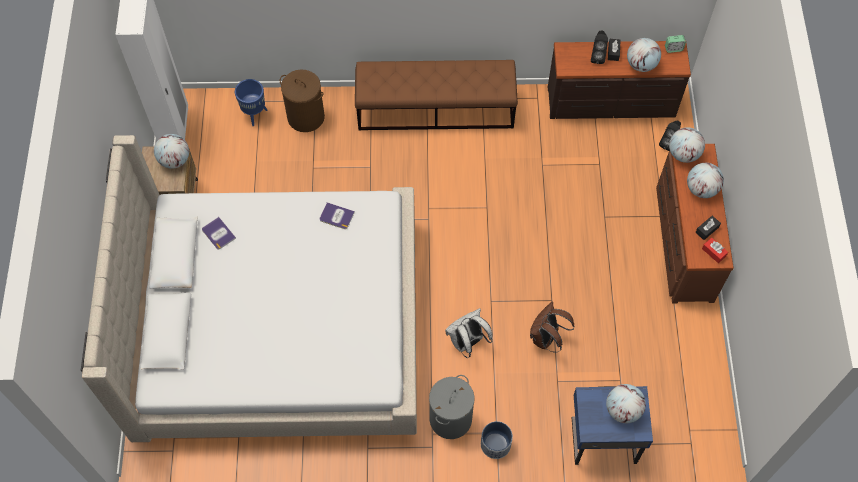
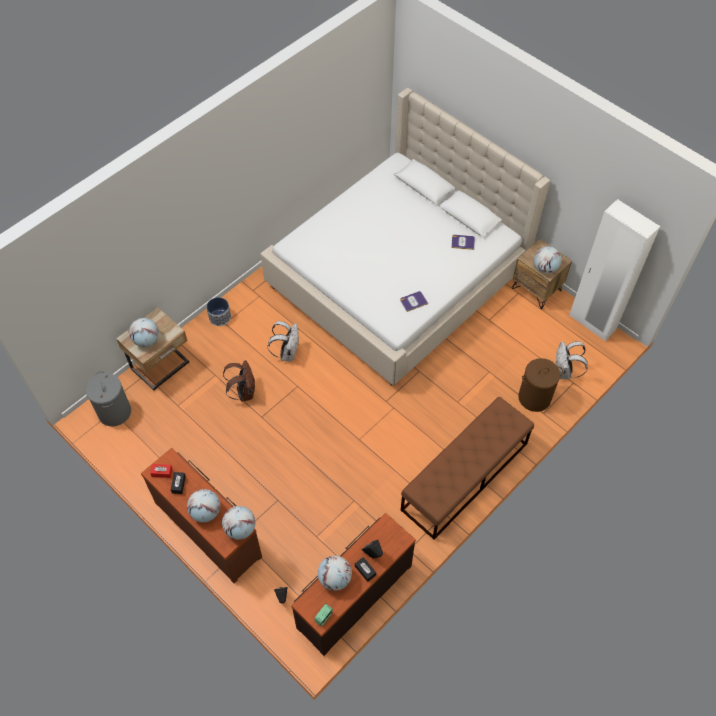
camera: 135 degrees right, 5 degrees down
blue planter [235,79,267,126] -> white backpack [555,341,588,379]
grey laundry basket [429,375,475,439] -> grey laundry basket moved to [86,371,131,426]
blue nightstand [572,386,653,465] -> beige nightstand [116,307,189,390]

